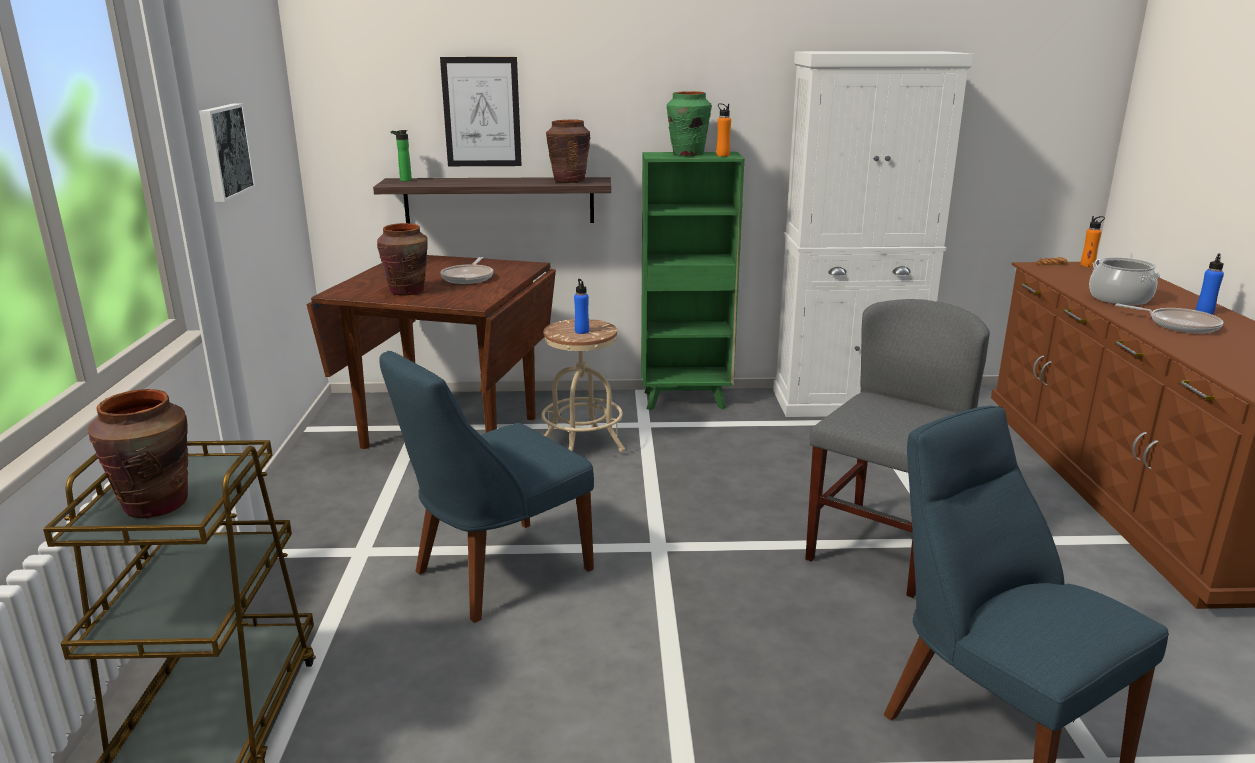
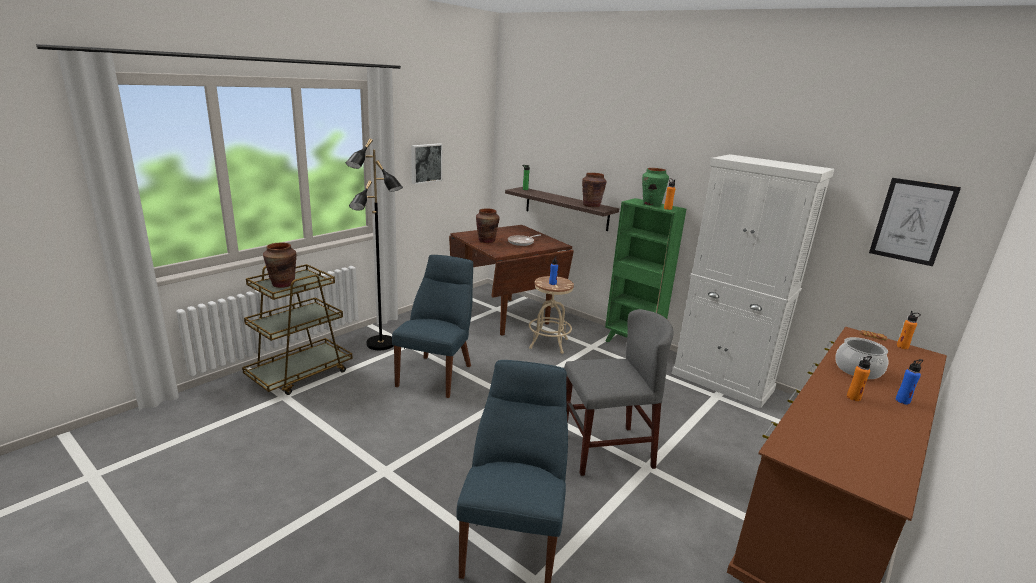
camera: 40 degrees right, 0 degrees up
blue chair [379,351,594,623] -> blue chair turned 105 degrees clockwise [392,255,473,398]
picture [440,57,522,166] -> picture moved to [869,178,961,266]
frying pan [1115,304,1223,333] -> orange bottle [847,356,872,401]
none -> black floor lamp [346,139,403,350]

